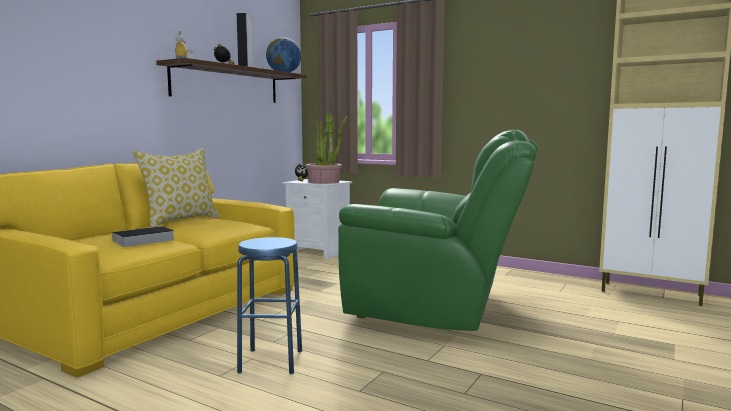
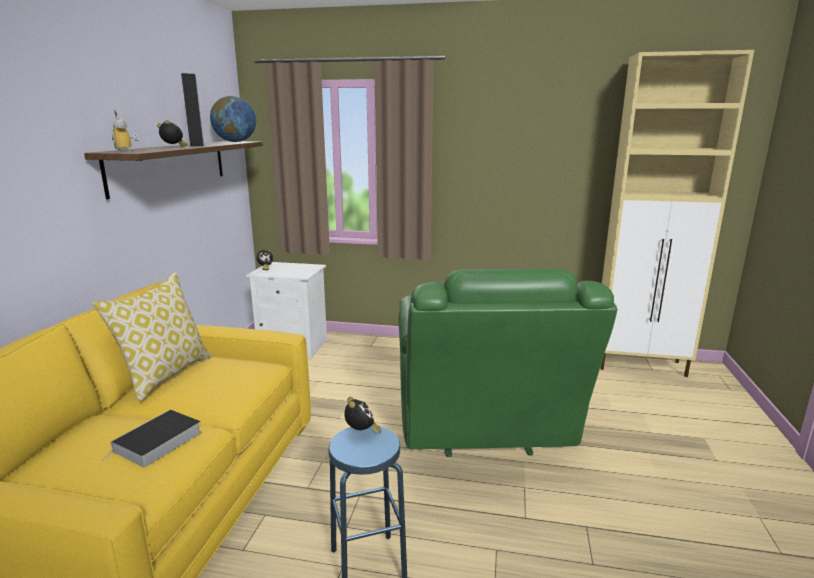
camera: 20 degrees left, 10 degrees up
potted plant [305,112,347,184] -> none
green armchair [338,130,538,331] -> green armchair turned 90 degrees clockwise [398,268,618,457]
none -> alarm clock [344,397,381,434]

